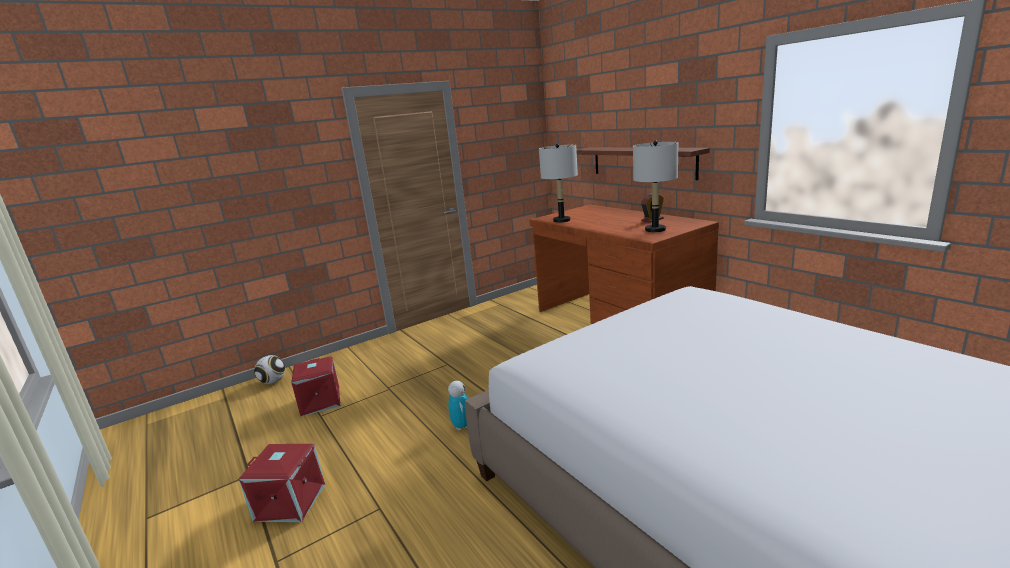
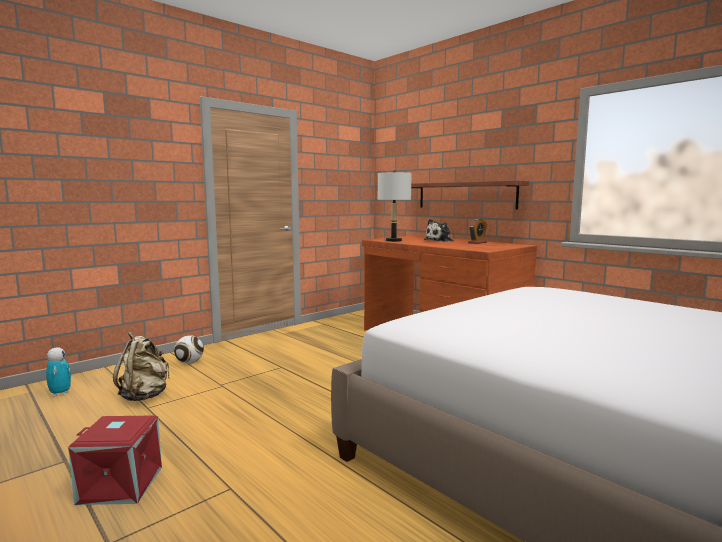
camera: 10 degrees left, 10 degrees down
football [254,355,285,384] -> football moved to [174,335,204,364]
red storage box [291,356,341,416] -> beige backpack [113,332,170,401]
toy robot [448,381,468,431] -> toy robot moved to [46,348,71,396]
grey table lamp [633,141,678,232] -> none
none -> plush toy [424,219,454,242]

